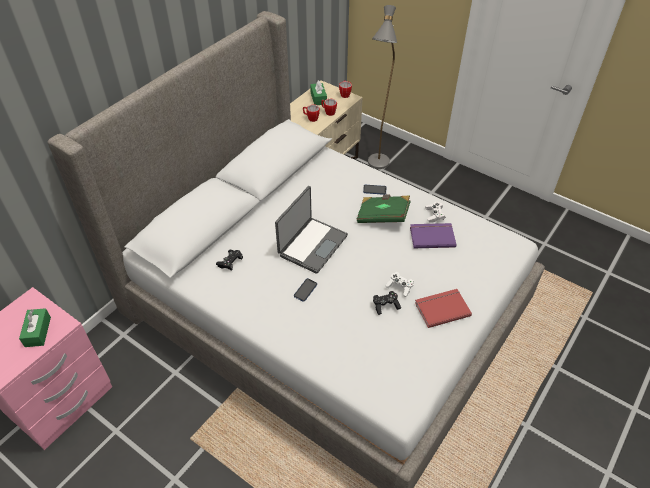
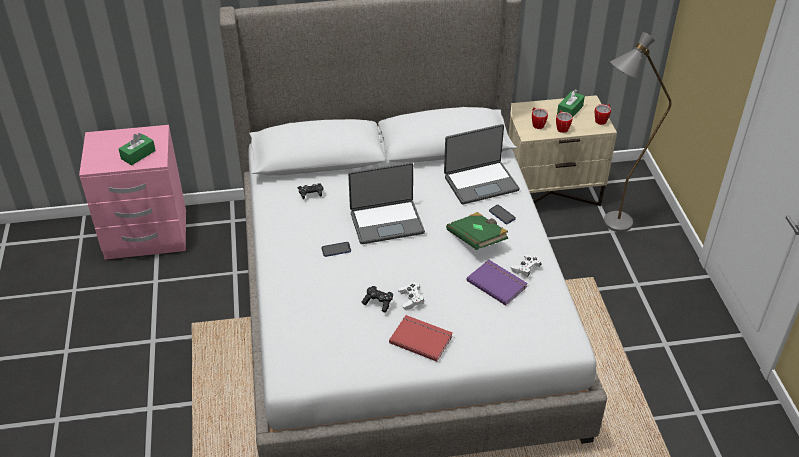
camera: 45 degrees right, 5 degrees down
none -> laptop [444,124,520,205]

